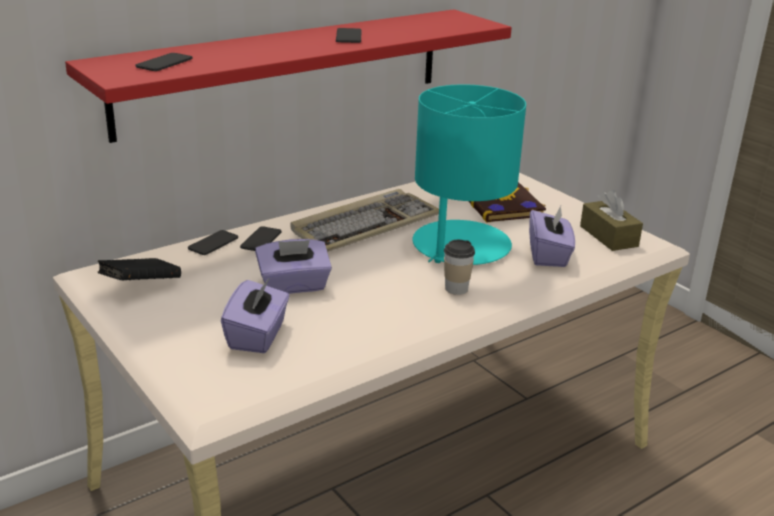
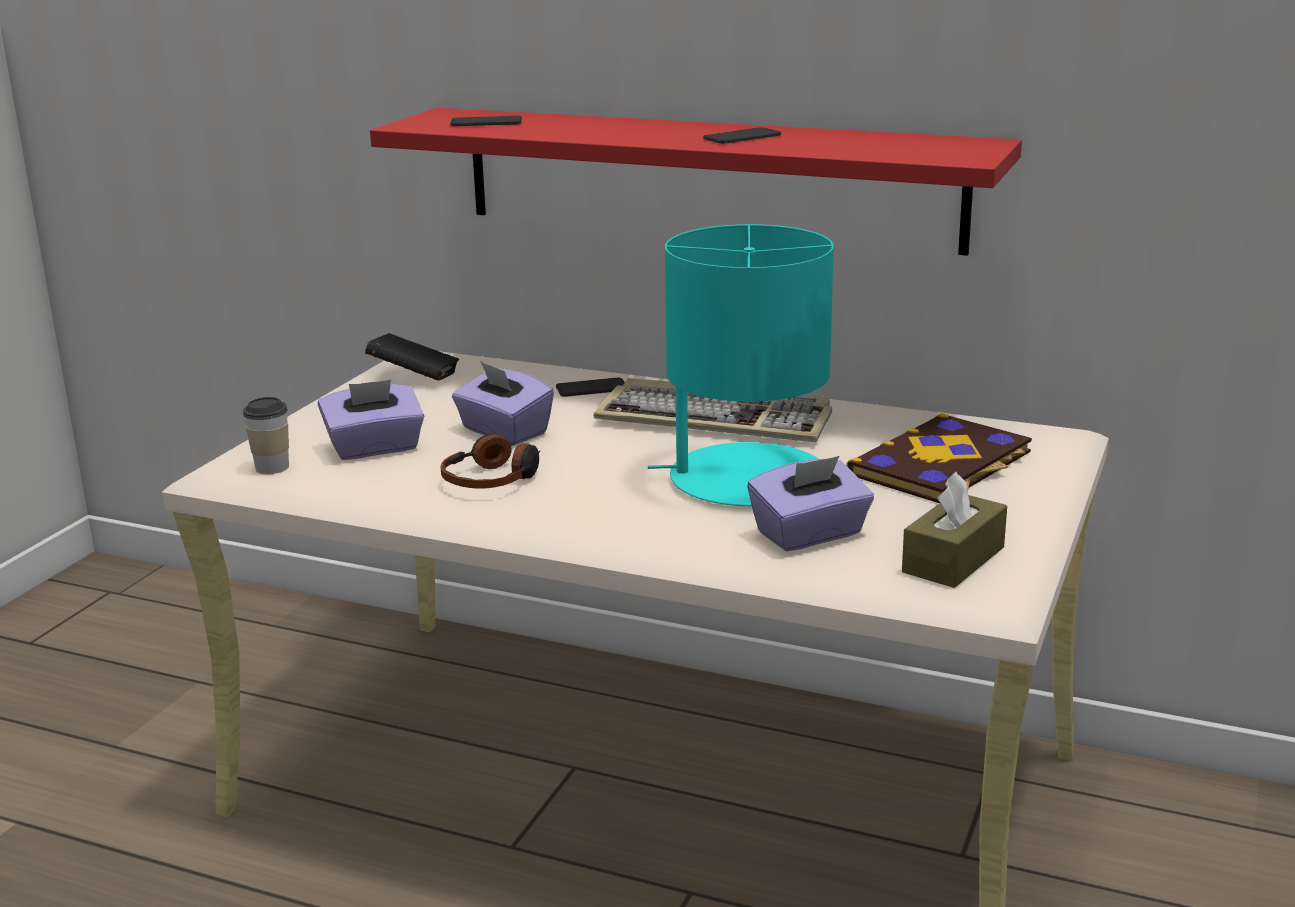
camera: 60 degrees right, 5 degrees down
phone [188,230,238,255] -> none
cup [444,240,475,295] -> cup moved to [243,397,289,474]
none -> headphones [441,434,540,489]

